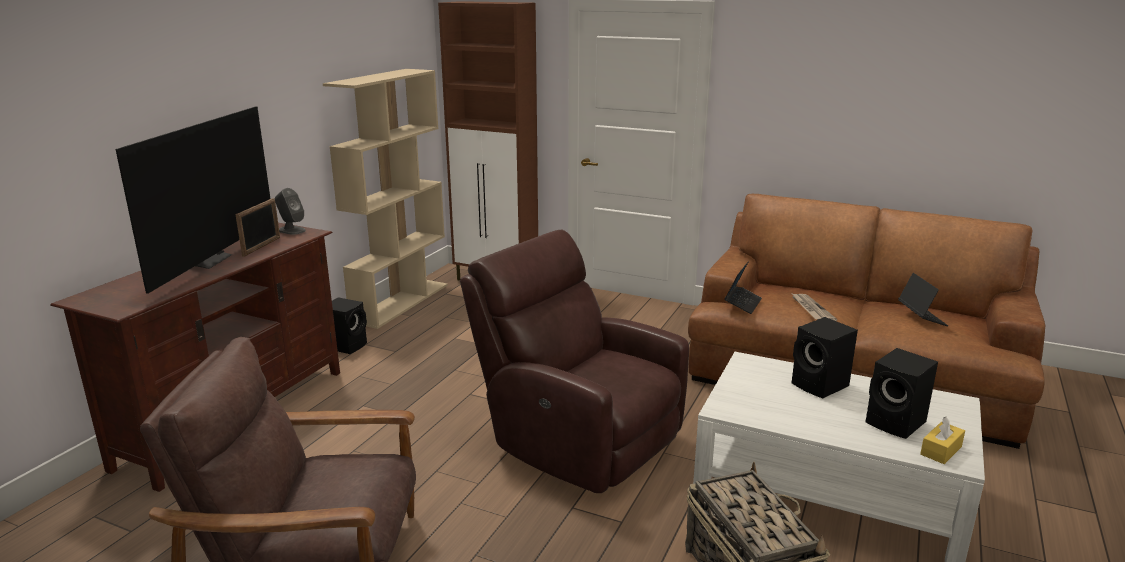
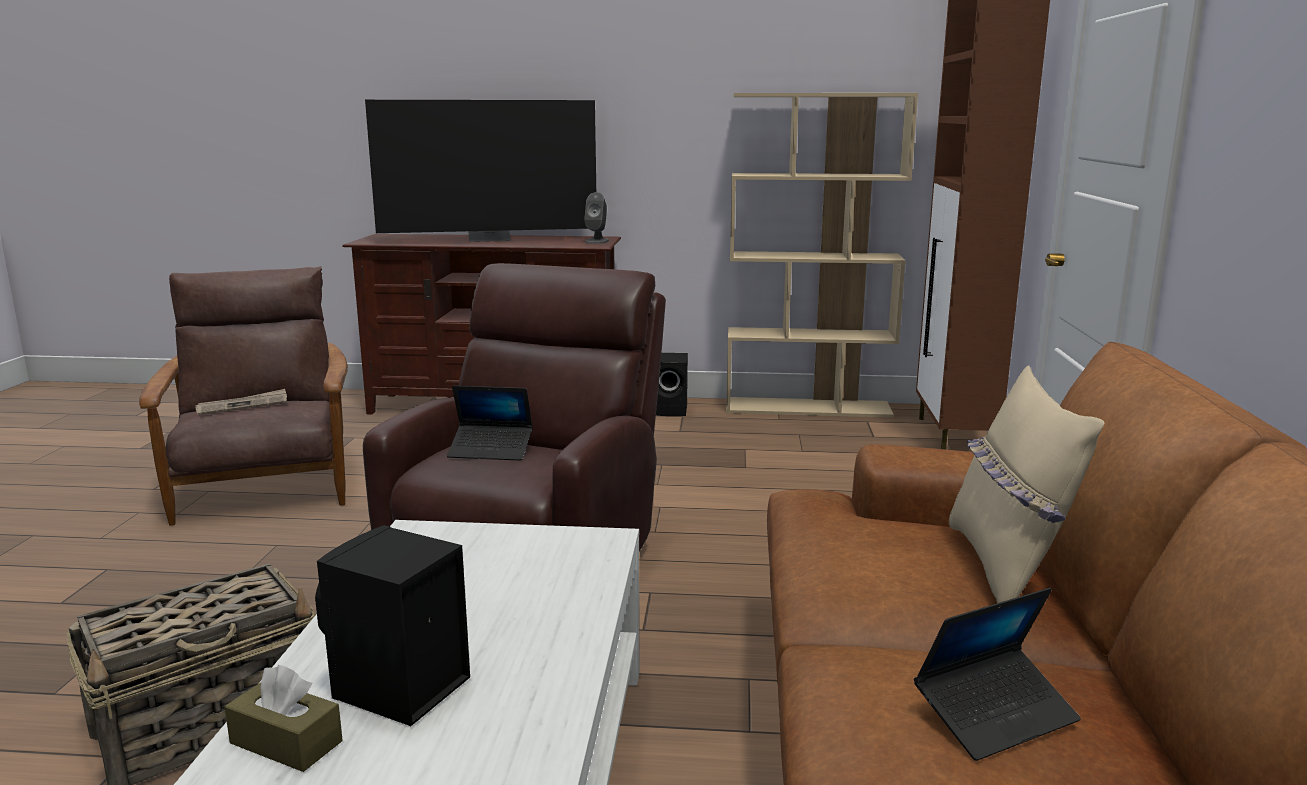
camera: 70 degrees right, 5 degrees down
picture frame [235,198,280,257] -> none
laptop [724,261,762,314] -> laptop moved to [447,386,533,461]
newspaper [791,293,837,321] -> newspaper moved to [195,389,287,415]
black speaker [792,317,858,398] -> none
yellow tissue box [920,417,965,464] -> brown tissue box [225,665,343,772]
none -> beige pillow [949,365,1105,603]

